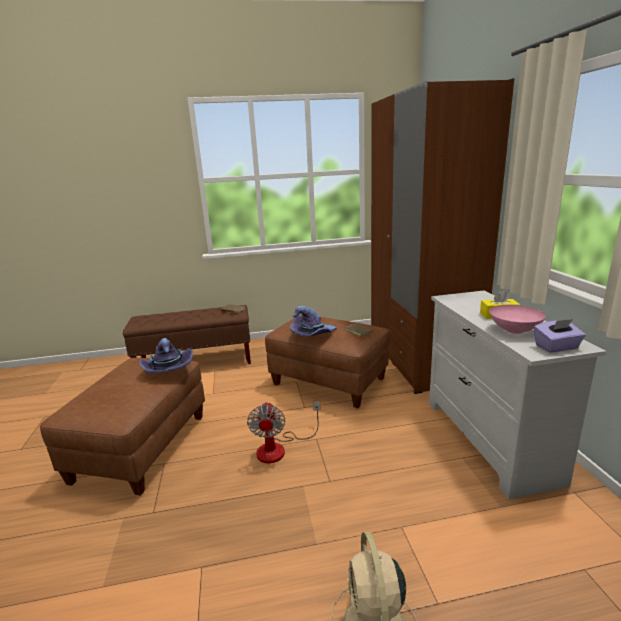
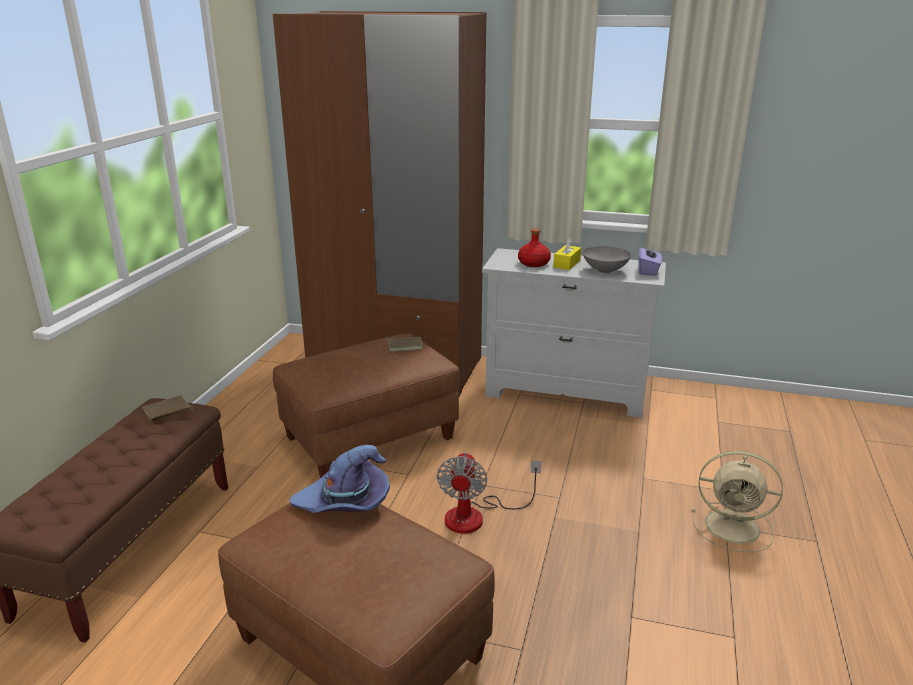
camera: 65 degrees left, 5 degrees up
fan [247,401,321,463] -> fan turned 75 degrees clockwise [437,452,541,534]
purple hat [290,306,337,337] -> none
pink bowl [489,305,546,334] -> grey bowl [583,246,631,273]
none -> red bottle [518,229,551,267]

